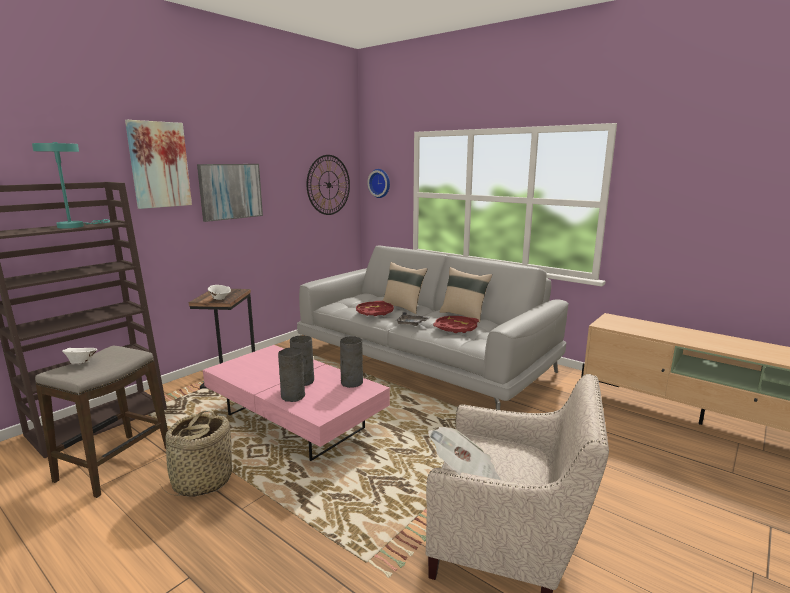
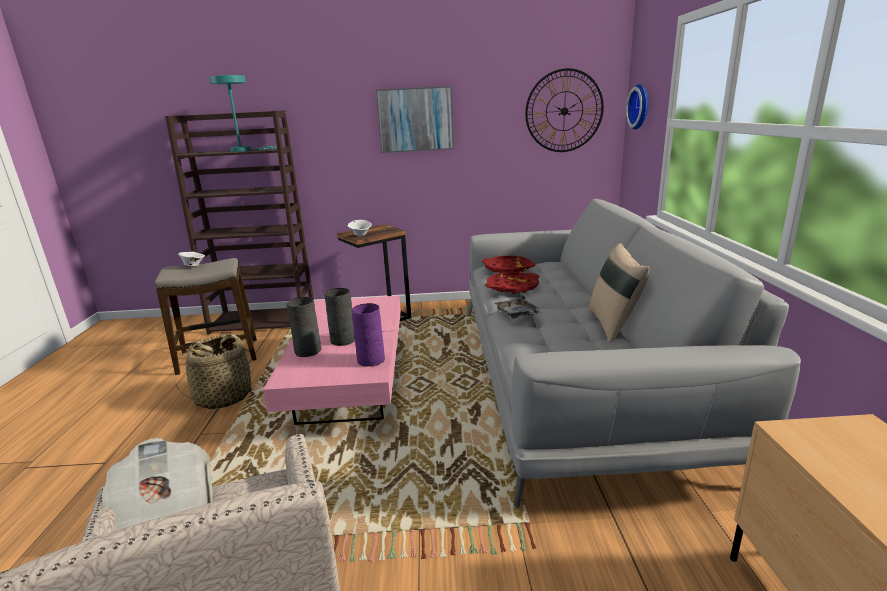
camera: 50 degrees right, 5 degrees up
picture [125,120,192,209] -> none
grey vase [340,337,363,388] -> purple vase [352,303,385,367]
beige pillow [382,262,427,314] -> none
red tray [433,316,479,333] -> red tray moved to [482,256,536,273]

